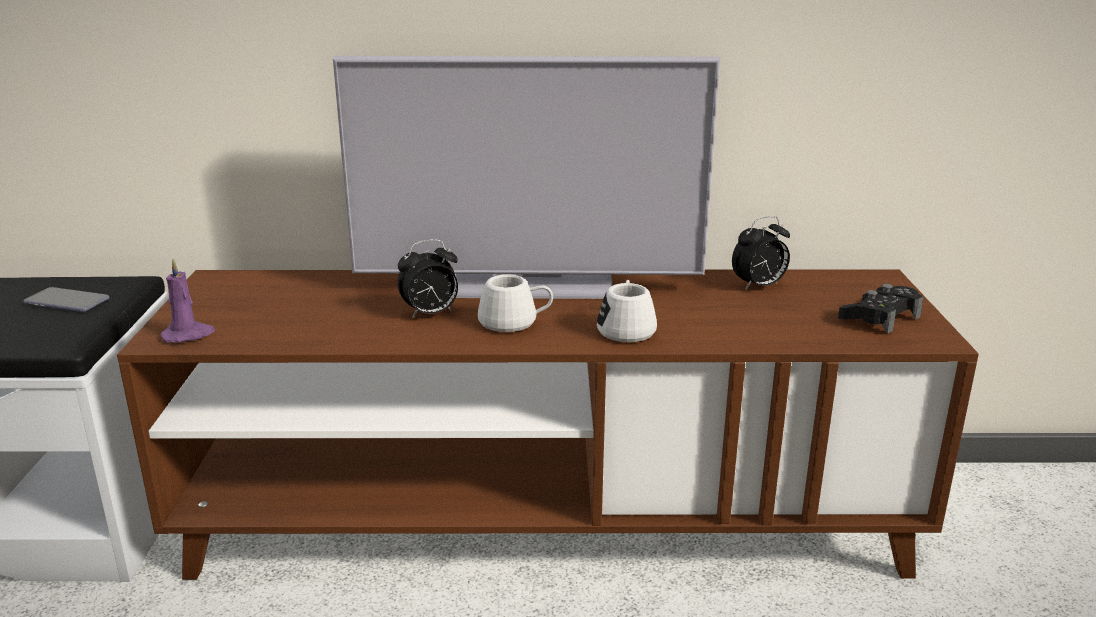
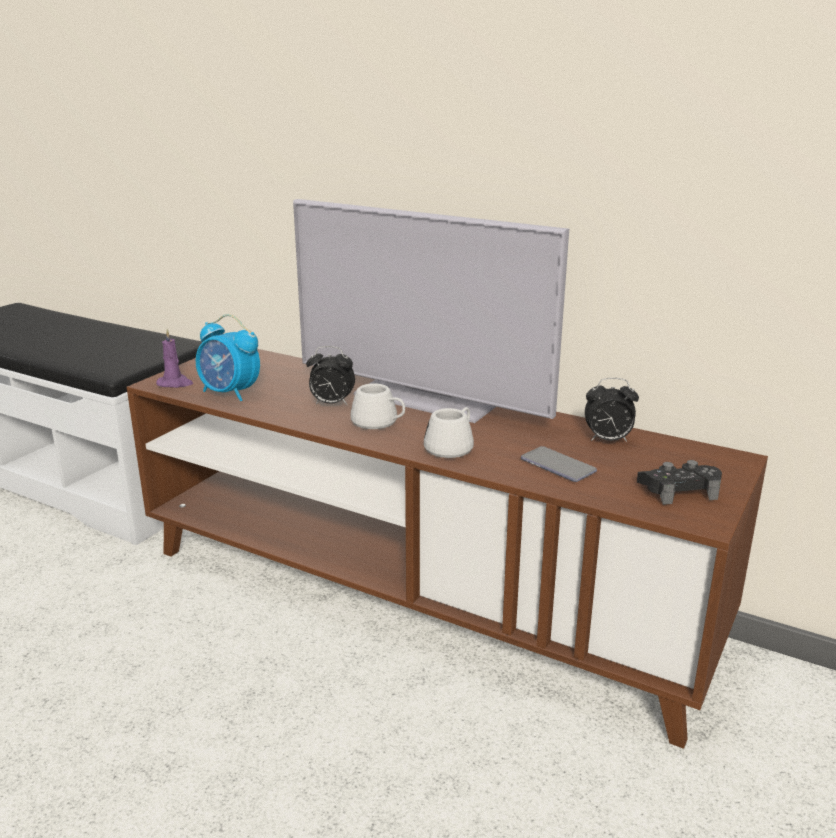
camera: 30 degrees right, 0 degrees up
phone [23,287,109,312] -> phone moved to [521,446,597,482]
none -> alarm clock [196,314,260,401]

